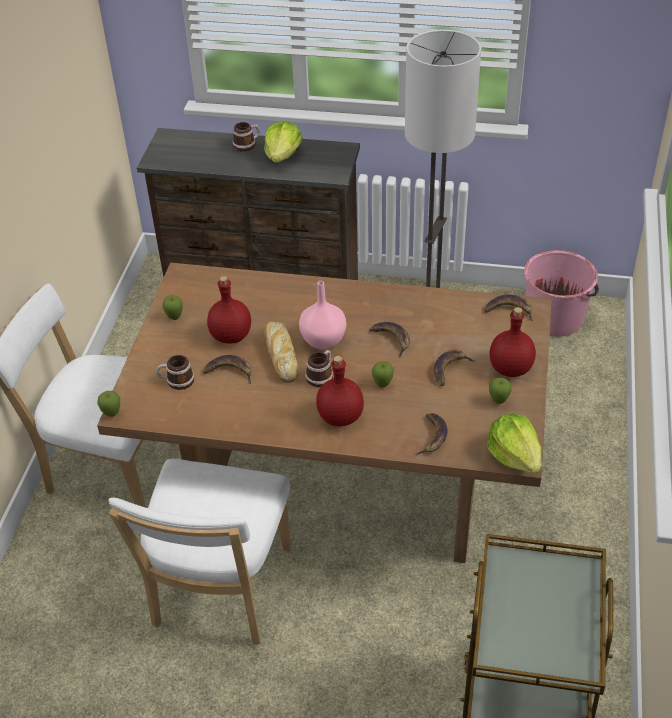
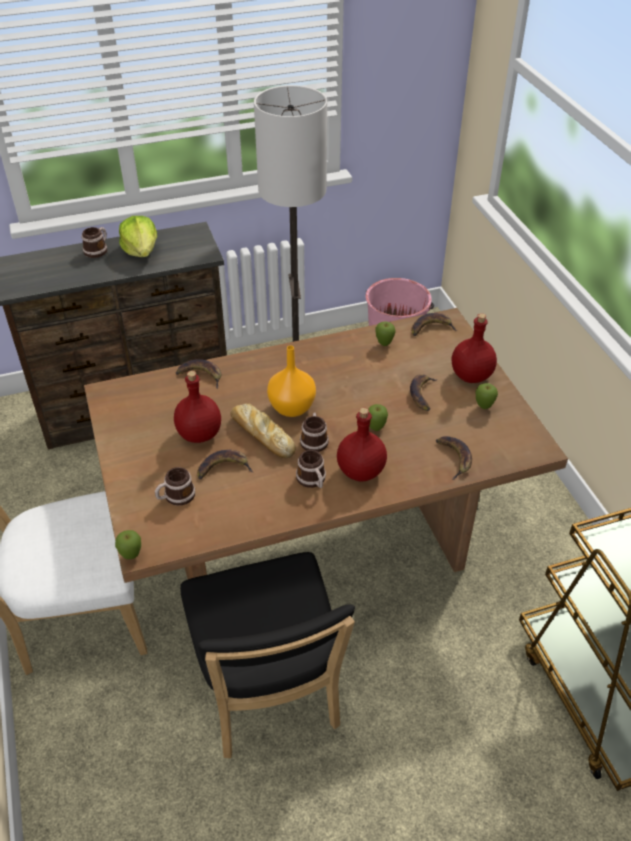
camera: 30 degrees left, 0 degrees up
white chair [108,459,291,645] -> black chair [180,552,355,758]
apple [162,295,183,320] -> apple moved to [375,321,395,346]
pink vase [299,281,346,350] -> orange vase [267,345,316,417]
banana [369,322,410,358] -> banana moved to [176,359,221,389]
lettuce [487,414,542,474] -> none
none -> mug [296,450,326,488]

